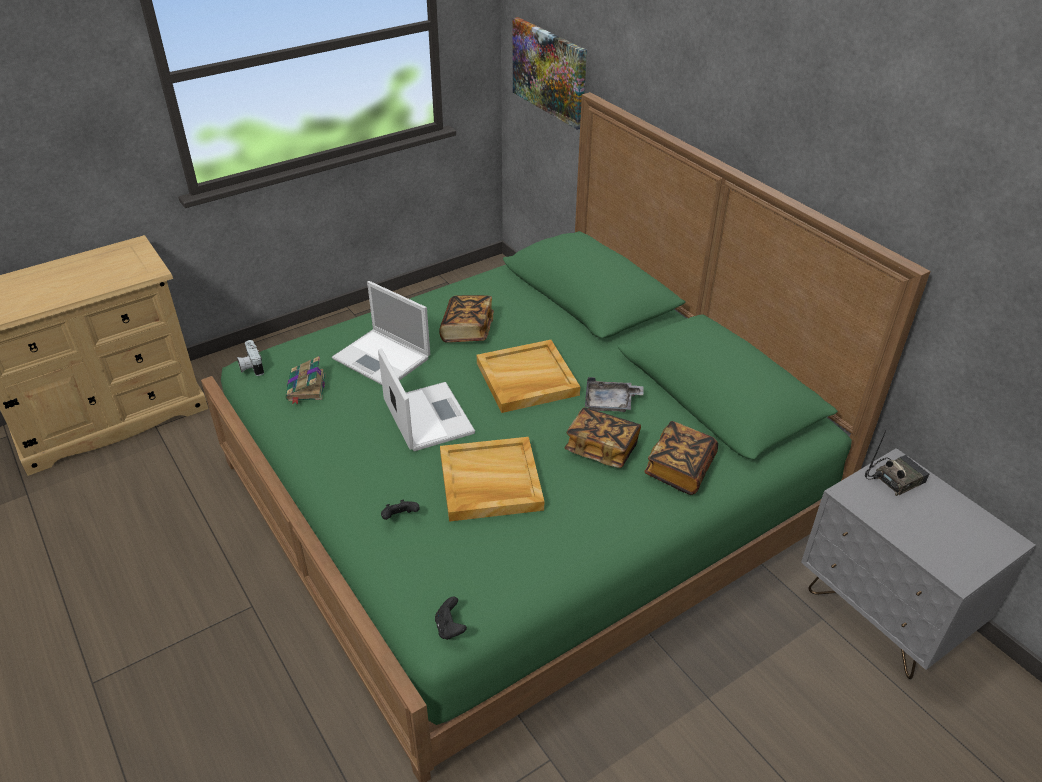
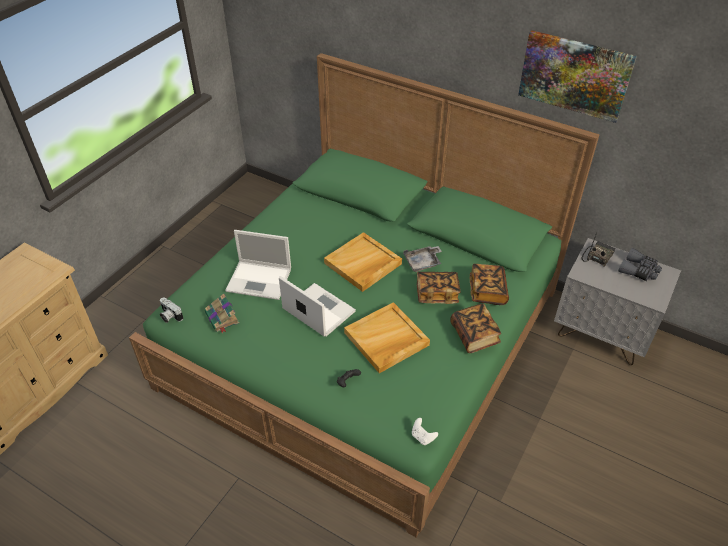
camera: 25 degrees left, 5 degrees up
black game controller [435,596,467,640] -> white game controller [412,418,438,445]
book [439,295,494,343] -> book moved to [450,303,501,353]
picture [513,17,587,130] -> picture moved to [518,30,637,123]
none -> grey binoculars [618,248,662,281]

